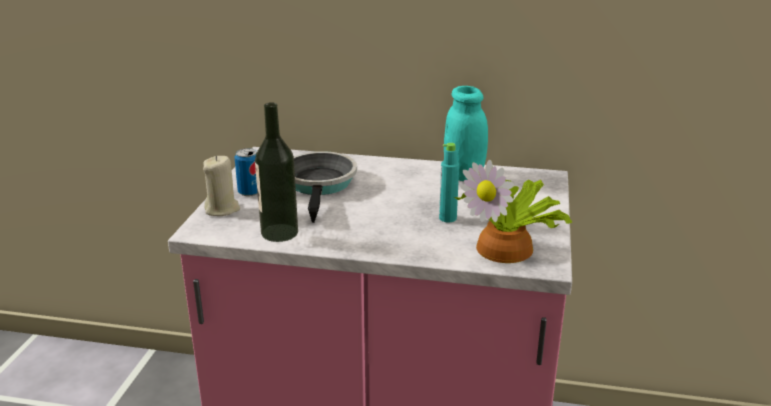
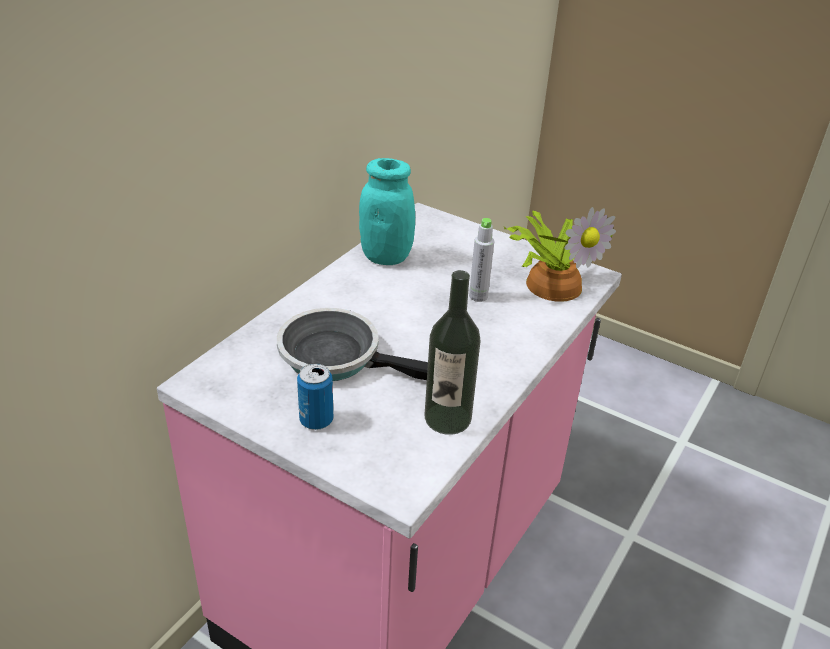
camera: 70 degrees left, 10 degrees up
beige candle [203,155,240,216] -> none
turquoise bottle [439,143,459,222] -> grey bottle [469,218,494,302]

